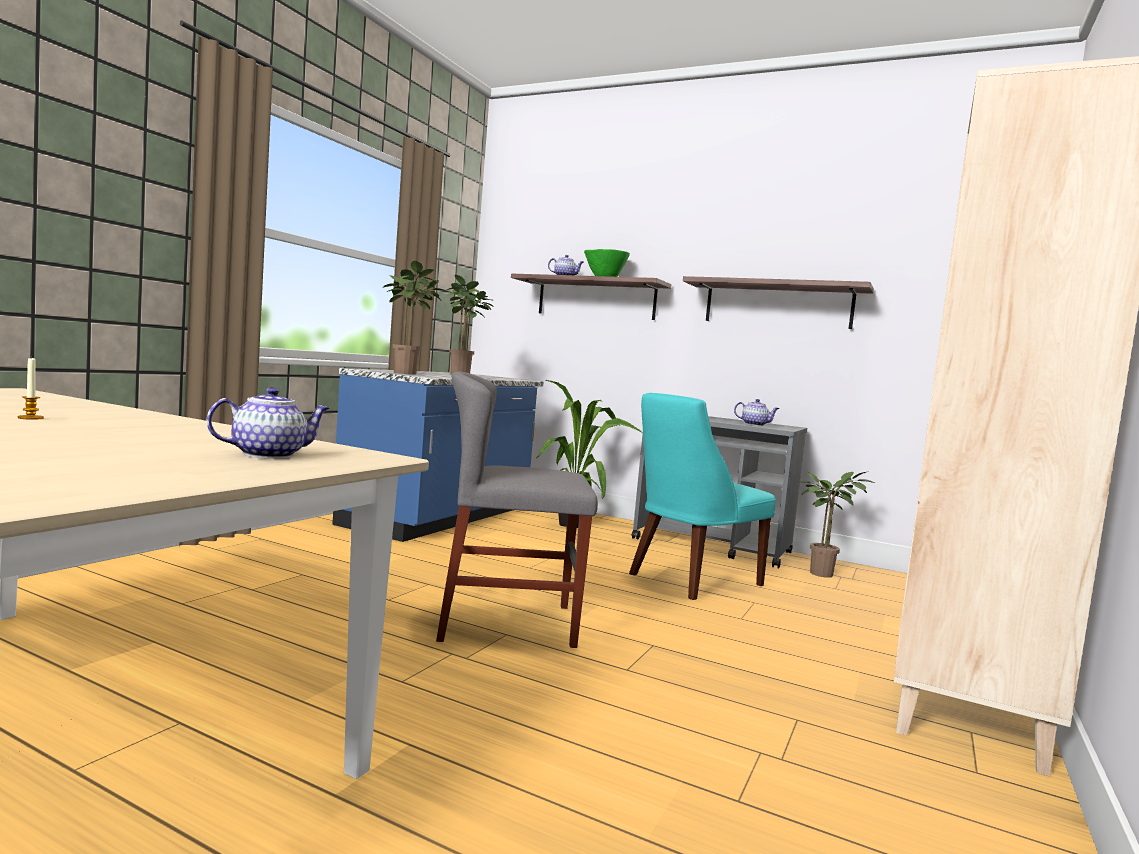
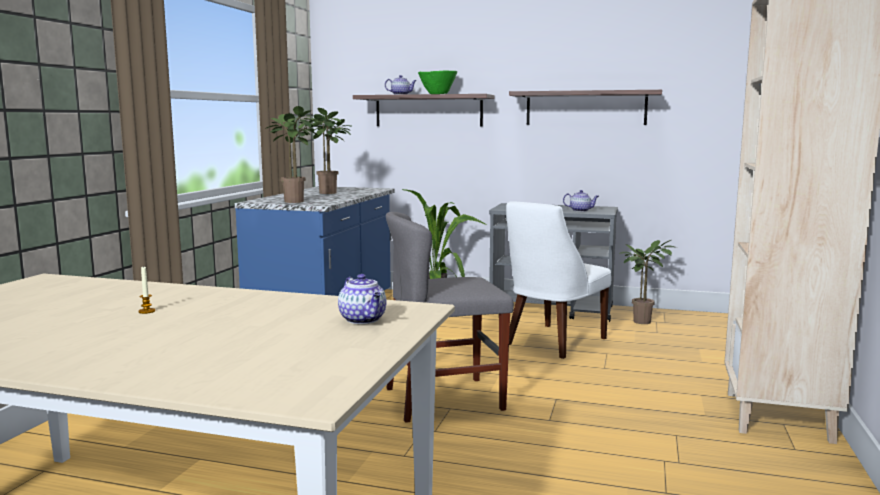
camera: 10 degrees left, 5 degrees up
teapot [207,387,329,459] -> teapot turned 105 degrees clockwise [338,274,387,324]
turquoise chair [629,393,776,600] -> white chair [506,202,611,359]

